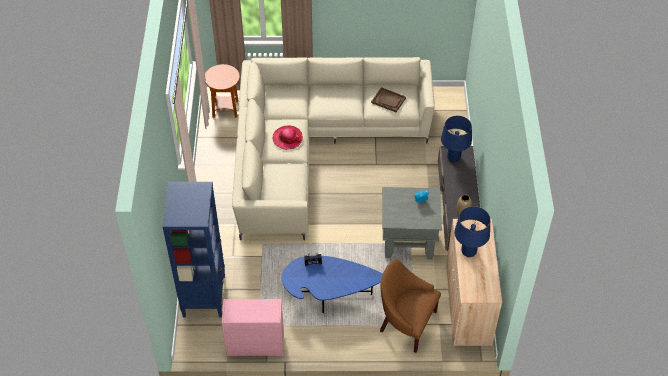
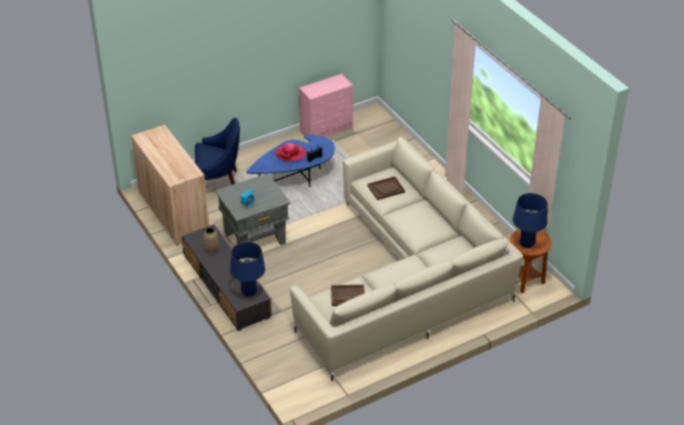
camera: 150 degrees right, 10 degrees down
blue bookcase [162,182,225,318] -> none
hat [273,125,303,150] -> hat moved to [275,143,306,162]
brown armchair [380,260,441,353] -> blue armchair [195,118,240,185]
blue table lamp [454,206,490,257] -> blue table lamp moved to [513,193,548,248]
none -> brown tray [368,176,405,200]

